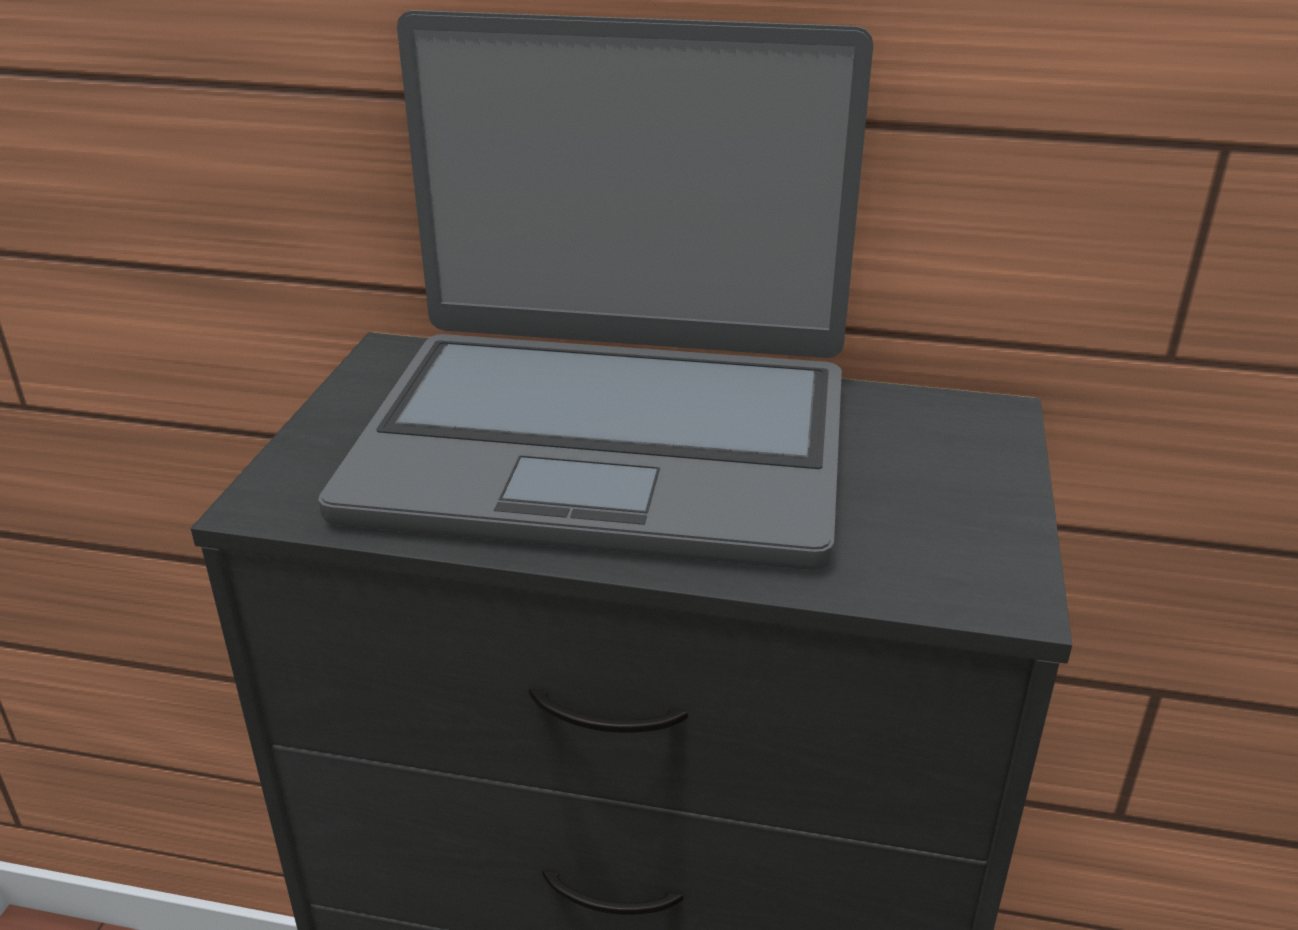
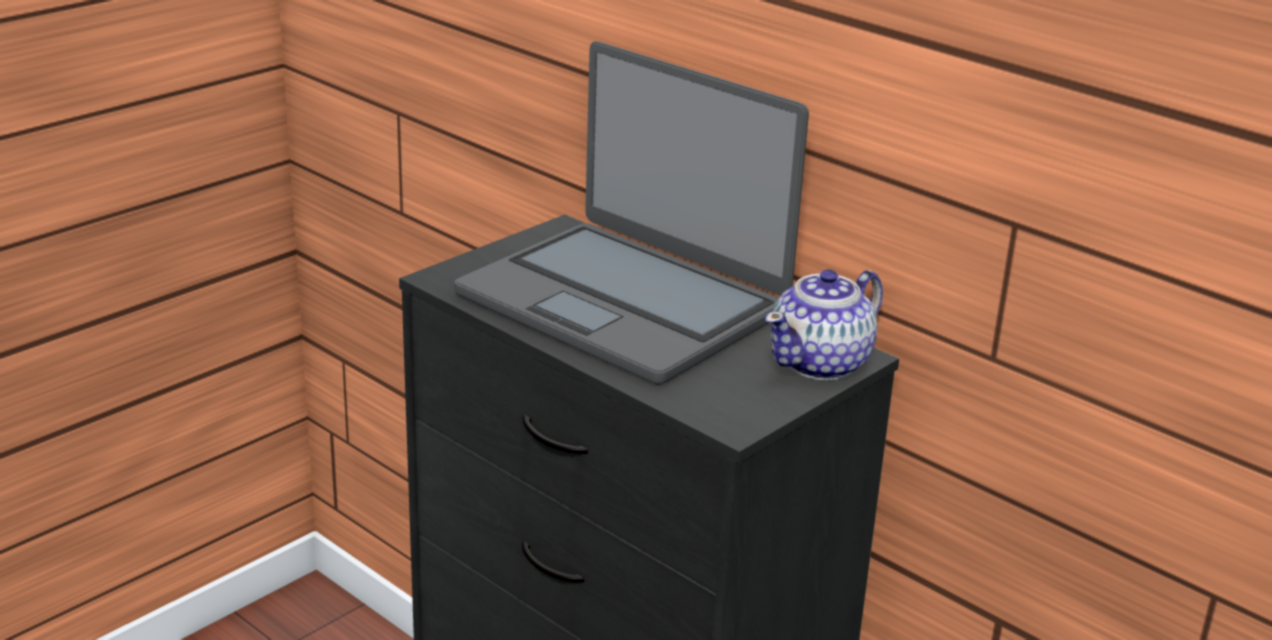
camera: 30 degrees right, 5 degrees down
none -> teapot [765,269,883,380]

